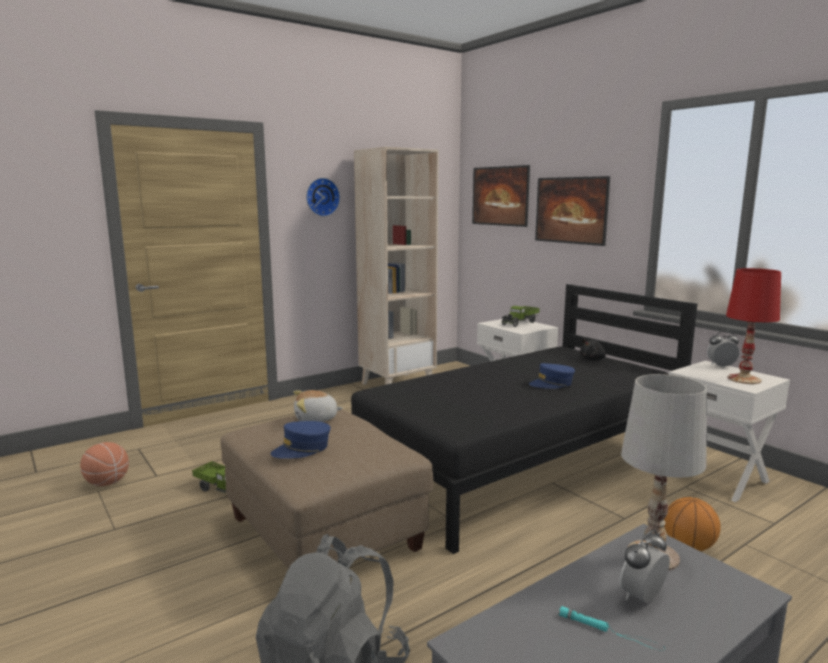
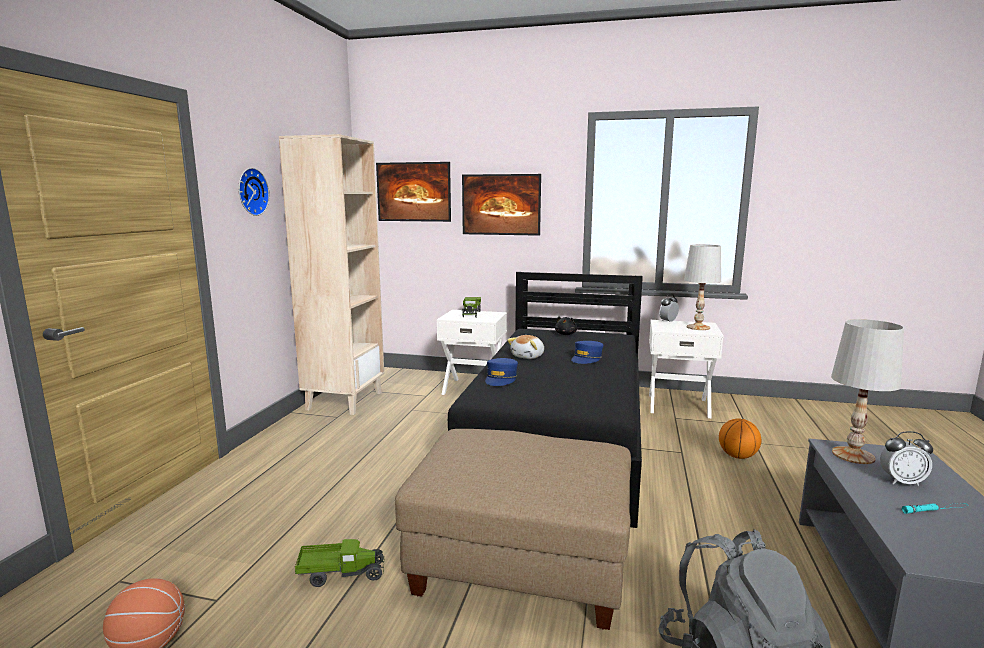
camera: 40 degrees left, 0 degrees up
blue cap [271,421,331,459] -> blue cap moved to [485,358,518,386]
plush toy [293,390,343,422] -> plush toy moved to [507,335,544,359]
alarm clock [620,530,670,603] -> alarm clock turned 90 degrees counterclockwise [880,431,933,486]
red table lamp [726,268,781,384] -> white table lamp [684,244,721,330]

